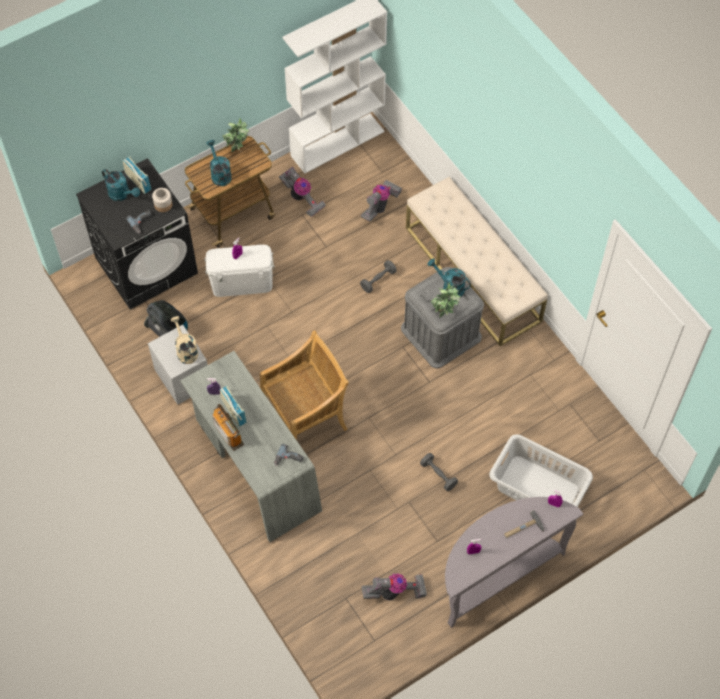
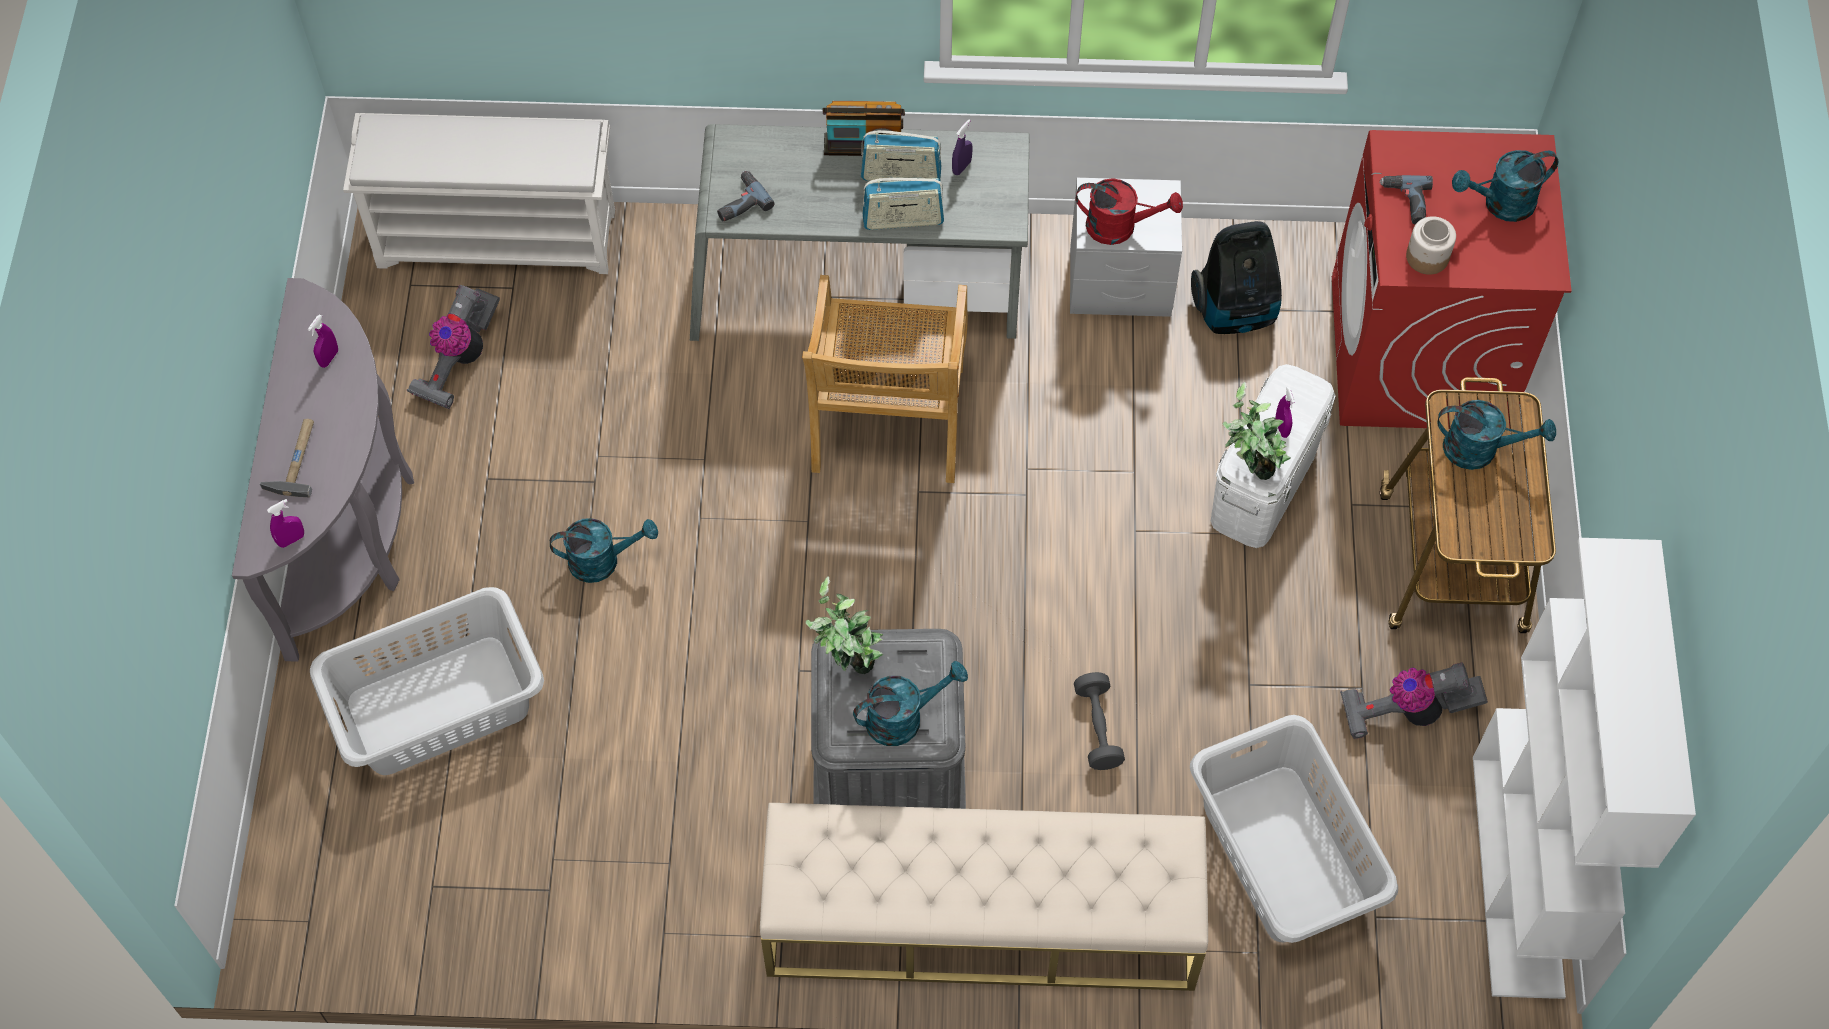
camera: 125 degrees right, 0 degrees up
black washing machine [76,158,198,309] -> red washing machine [1332,130,1572,428]
radio [123,157,151,194] -> radio moved to [862,178,944,230]
beige watering can [171,316,198,364] -> red watering can [1076,178,1183,245]
potted plant [222,118,249,152] -> potted plant moved to [1222,382,1291,480]
vacuum cleaner [361,180,402,221] -> grey laundry basket [1190,715,1398,943]
grey dumbbell [420,453,458,491] -> turquoise watering can [550,518,658,583]
none -> white shoe rack [343,113,615,274]

